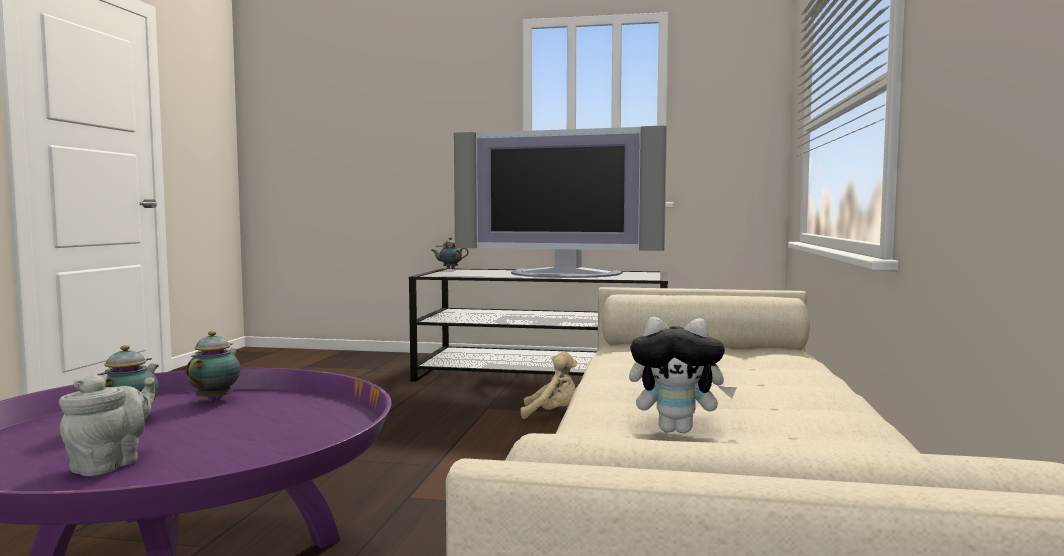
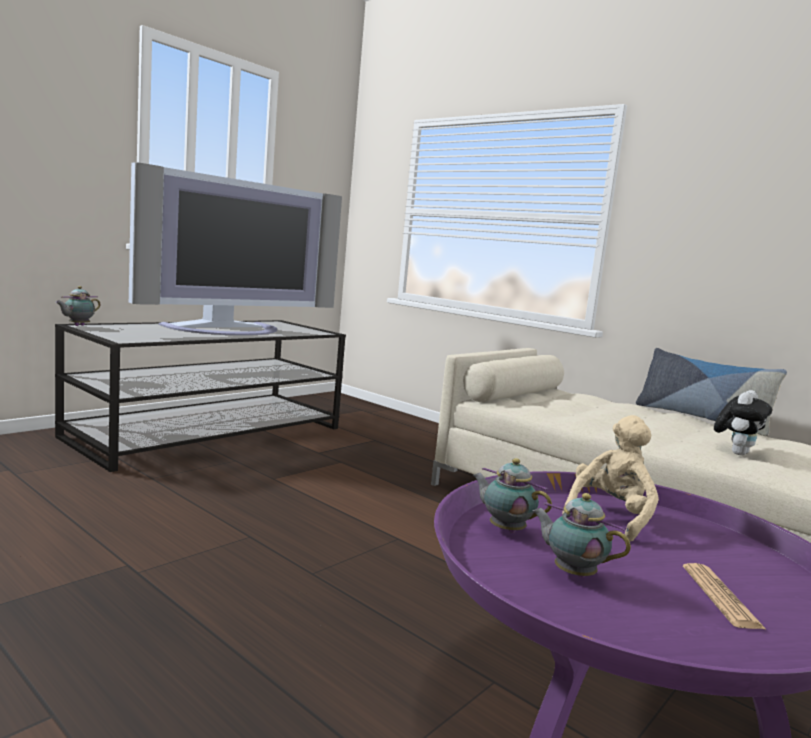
camera: 60 degrees left, 5 degrees up
grey teapot [59,374,155,476] -> newspaper [683,563,767,630]
beige plush toy [520,352,577,419] -> beige plush toy moved to [562,415,659,542]
none -> pillow [636,348,787,436]

